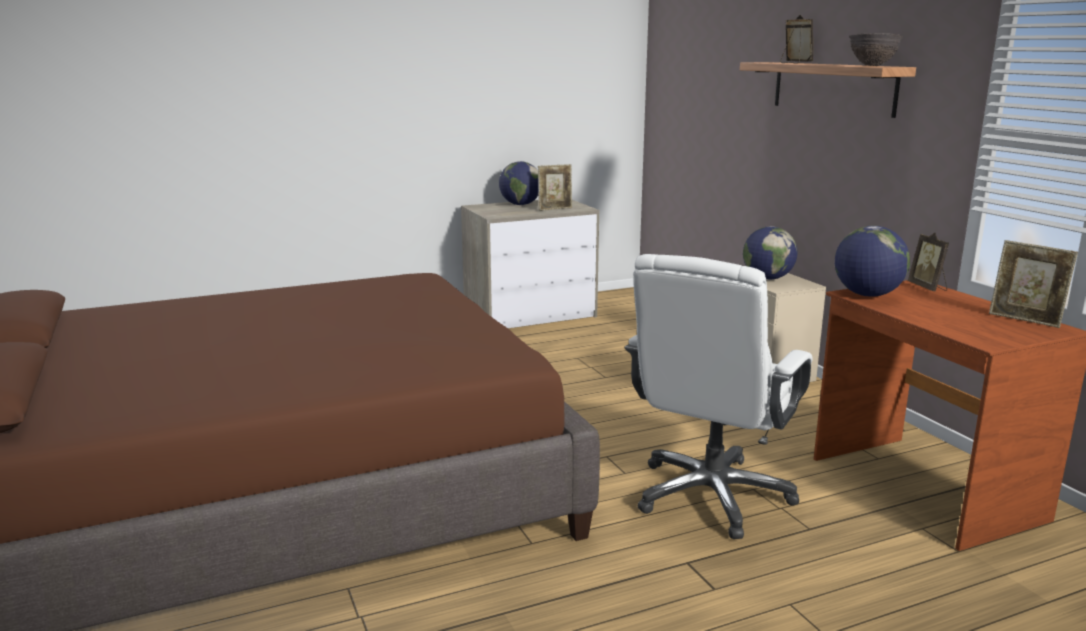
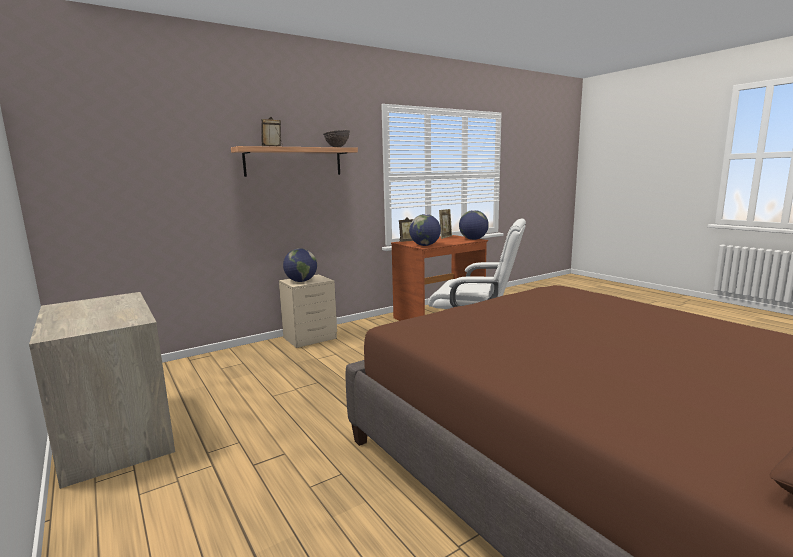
camera: 100 degrees left, 5 degrees down
globe [499,161,539,205] -> globe moved to [459,210,489,240]
picture frame [538,164,572,211] -> none

